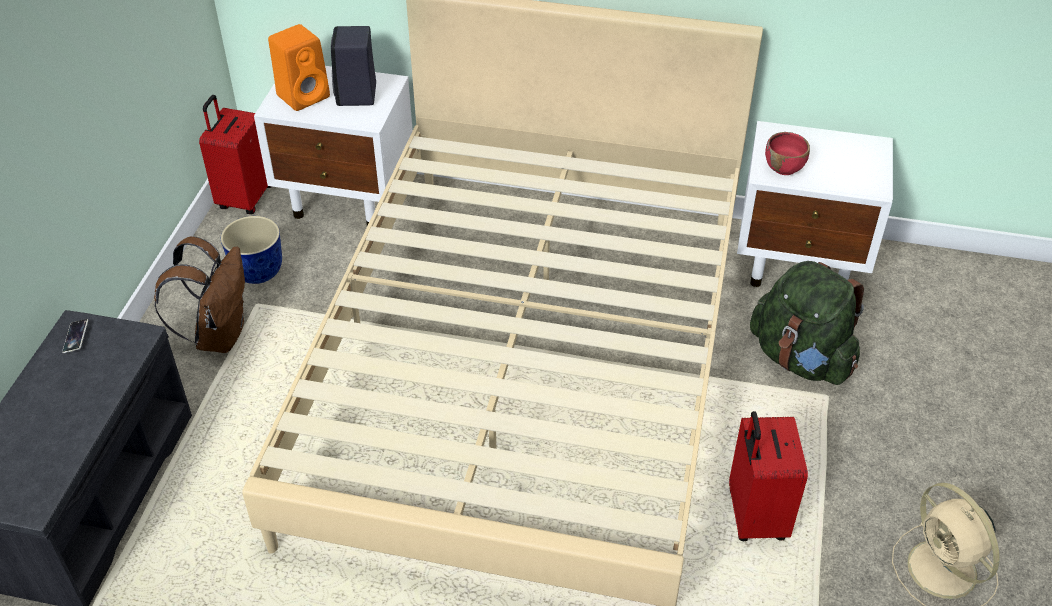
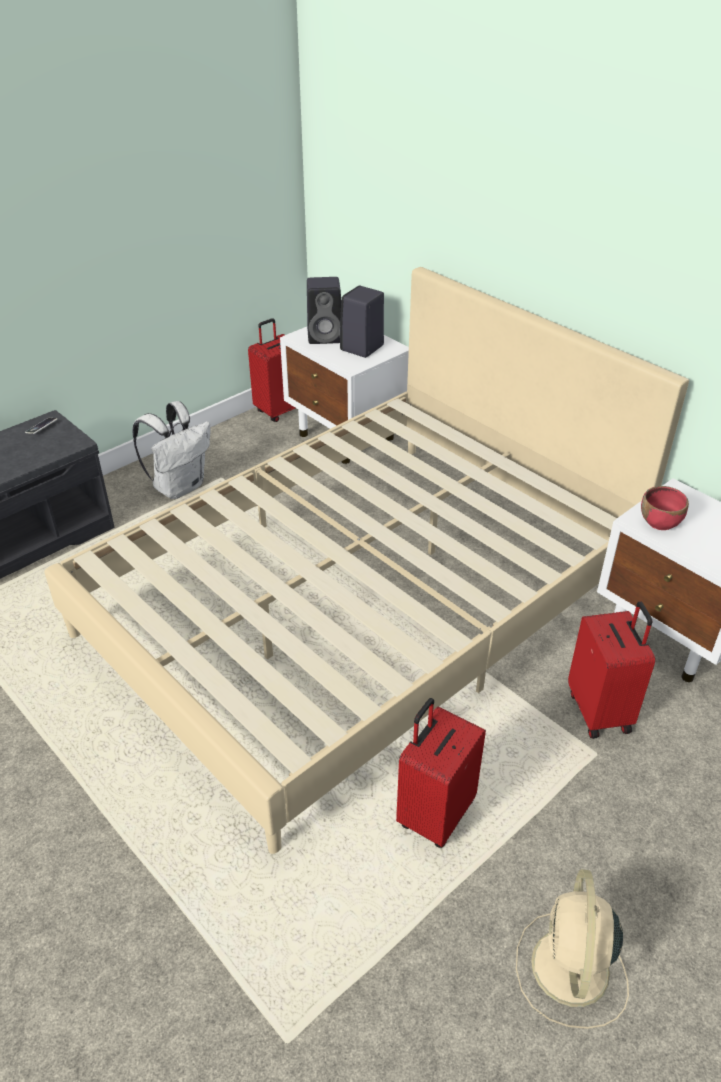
camera: 35 degrees right, 5 degrees down
brown backpack [154,237,245,353] -> white backpack [132,401,211,499]
planter [221,216,282,284] -> none
orange speaker [268,24,330,111] -> black speaker [307,277,341,344]
green backpack [750,261,864,385] -> red suitcase [568,602,655,739]

